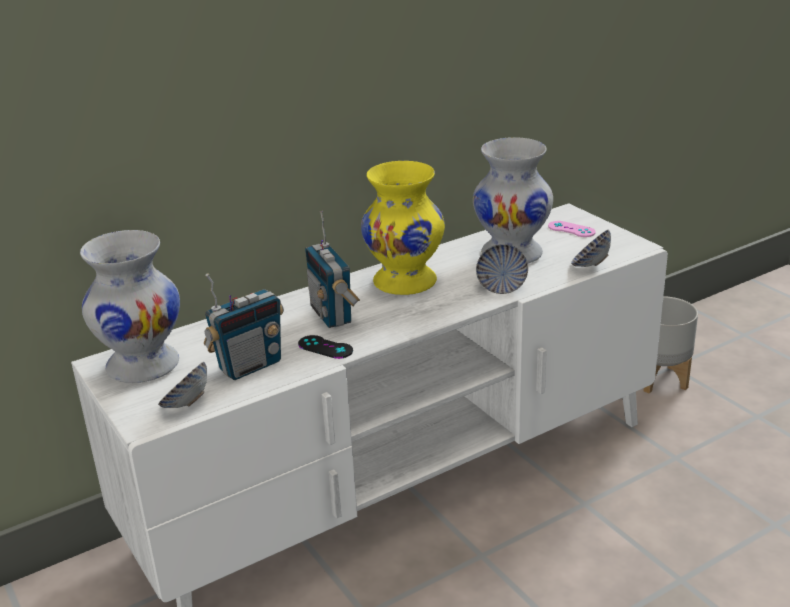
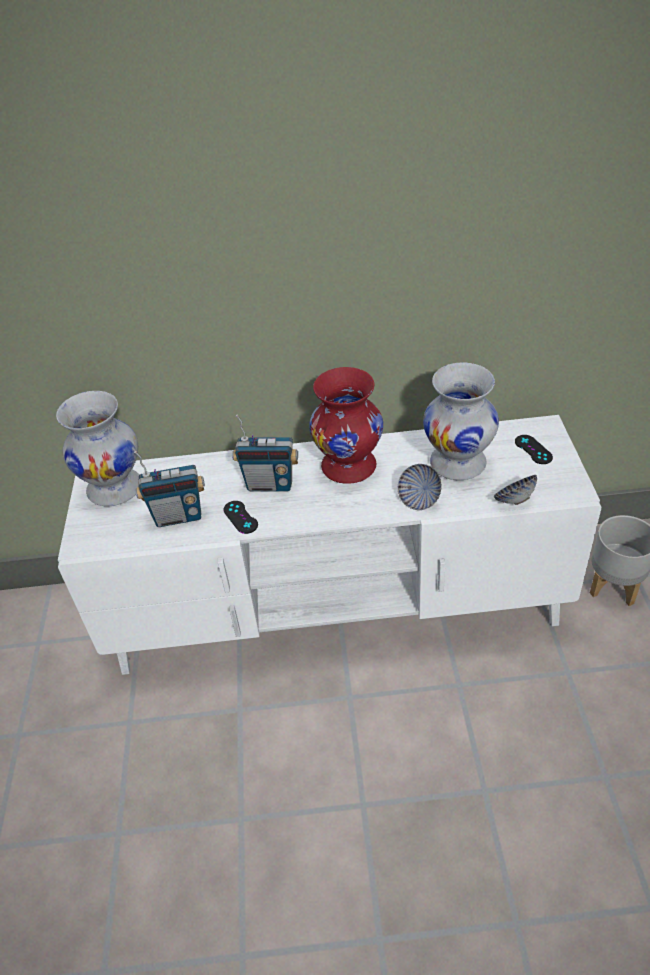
camera: 30 degrees right, 15 degrees up
bowl [158,362,207,408] -> none
radio [305,211,360,328] -> radio turned 90 degrees counterclockwise [232,415,298,491]
yellow vase [361,161,445,295] -> red vase [309,367,383,484]
pink game controller [548,221,596,237] -> black game controller [515,435,553,464]

